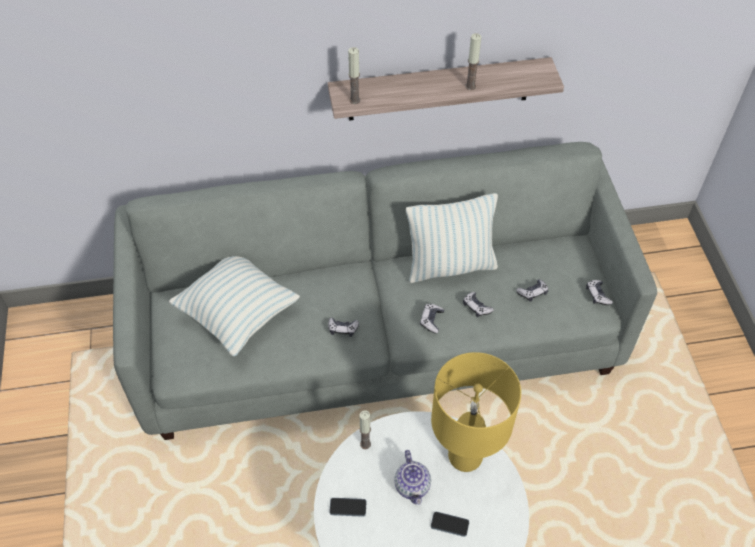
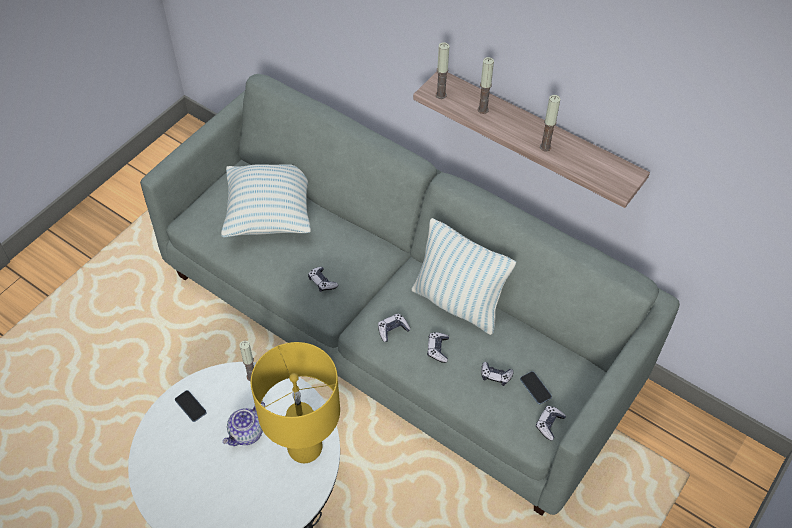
camera: 45 degrees right, 0 degrees up
phone [431,512,469,537] -> phone moved to [520,371,552,404]
none -> candle [478,57,494,114]

